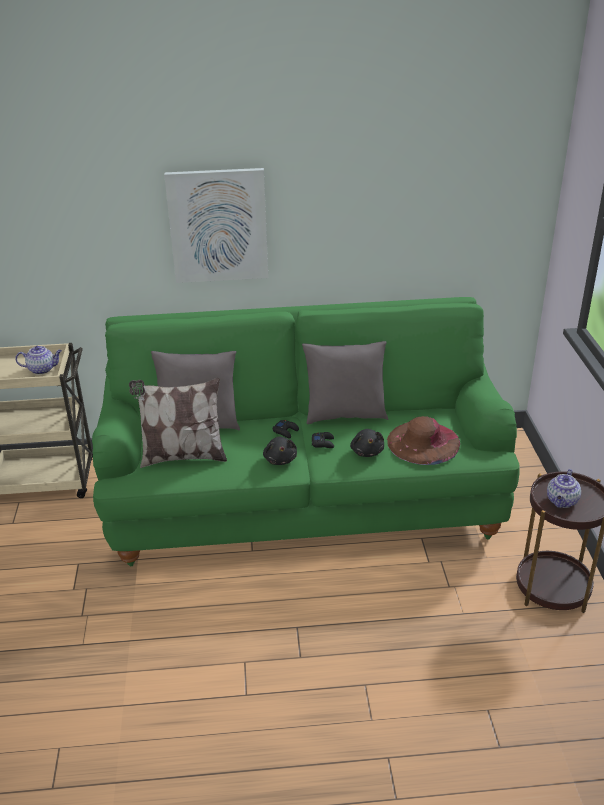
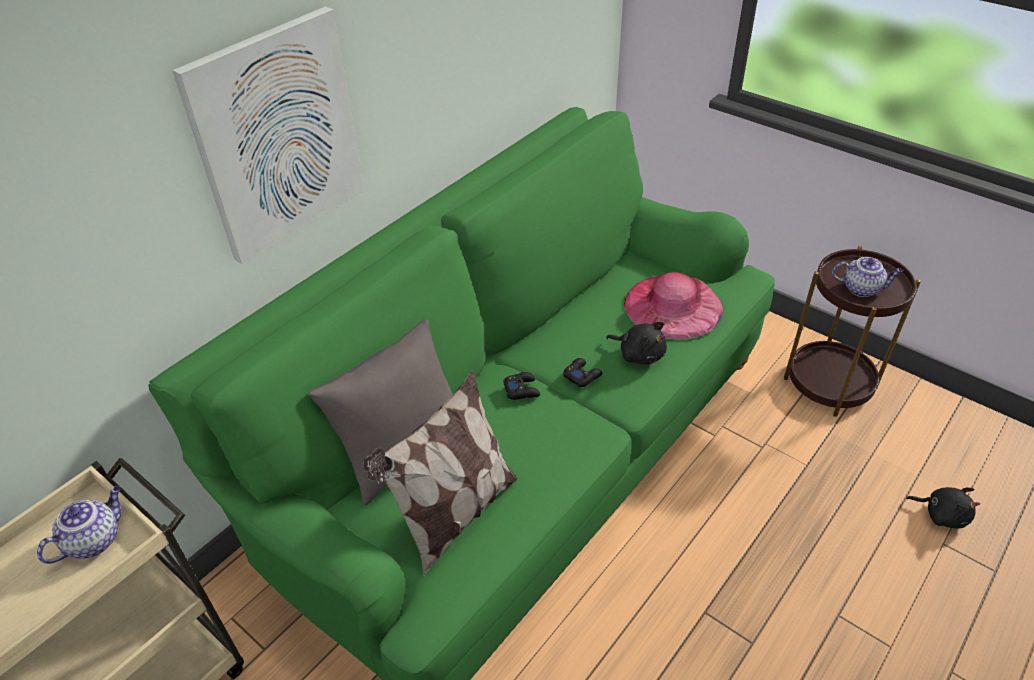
camera: 45 degrees left, 10 degrees up
black plush toy [263,437,297,465] -> black plush toy moved to [906,487,980,529]
grey pillow [302,341,388,424] -> none
brown hat [387,416,460,465] -> pink hat [624,272,724,340]
teapot [547,469,581,508] -> teapot turned 60 degrees counterclockwise [832,257,903,297]

